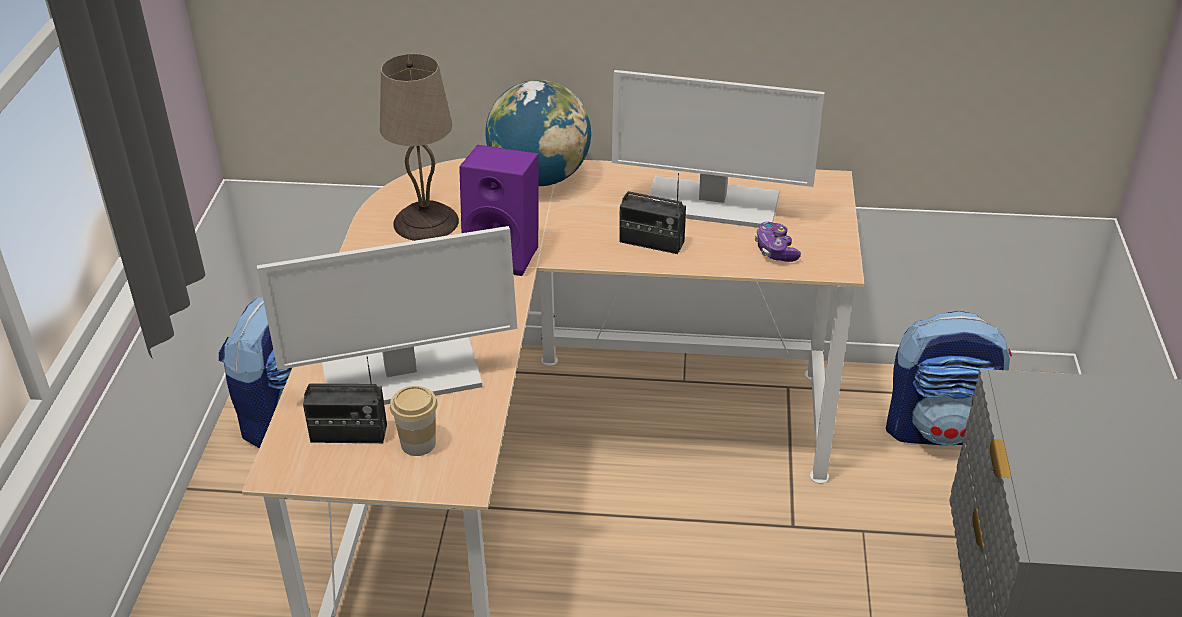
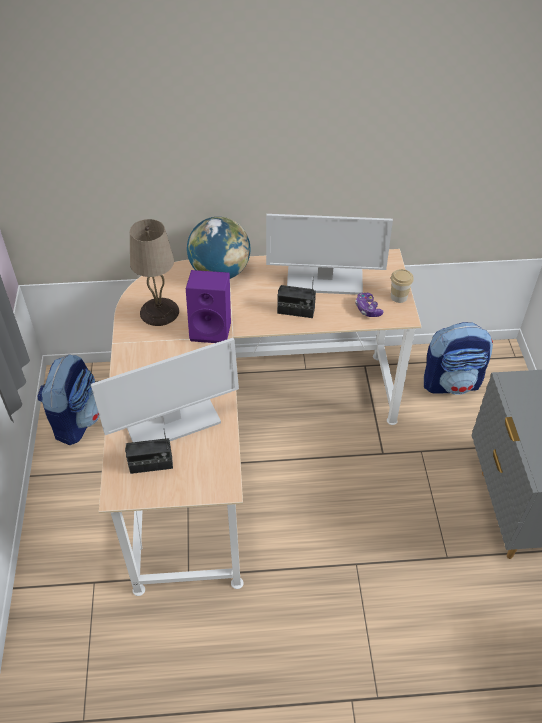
camera: 10 degrees left, 10 degrees up
cup [390,386,438,456] -> cup moved to [391,269,414,303]

